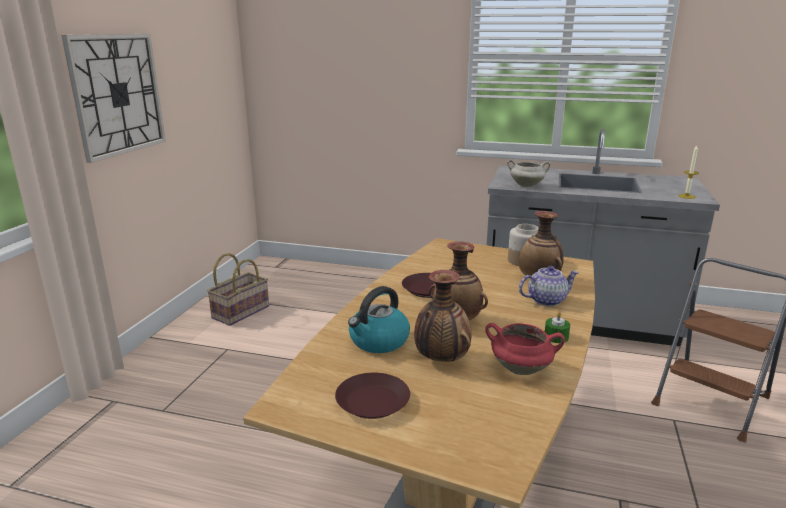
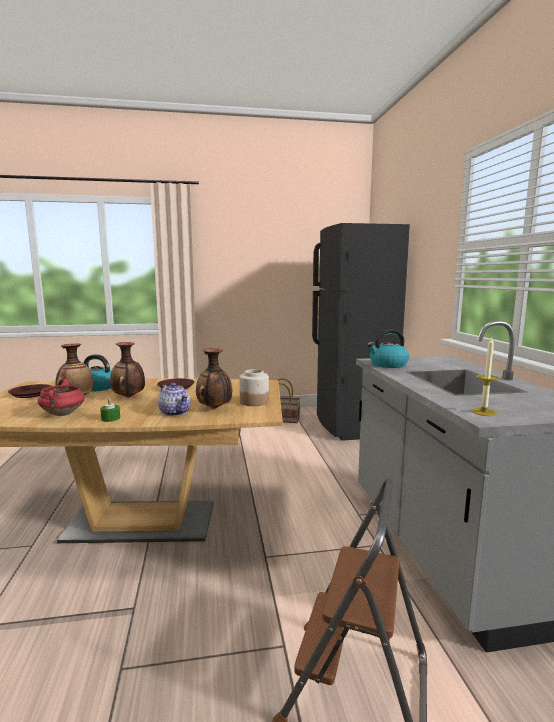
camera: 65 degrees right, 10 degrees down
wall clock [61,34,166,163] -> none
white cooking pot [507,159,551,187] -> kettle [367,329,409,368]
none -> black fridge [312,223,410,441]

